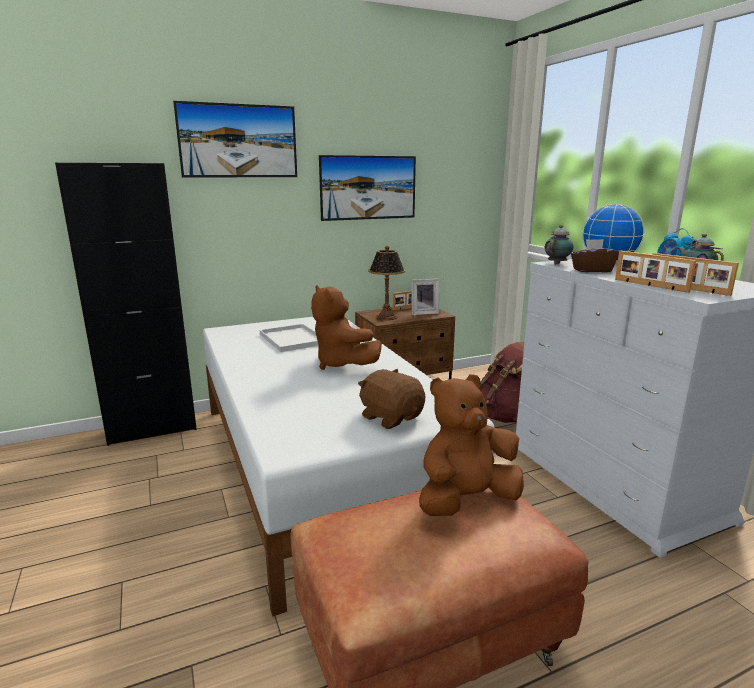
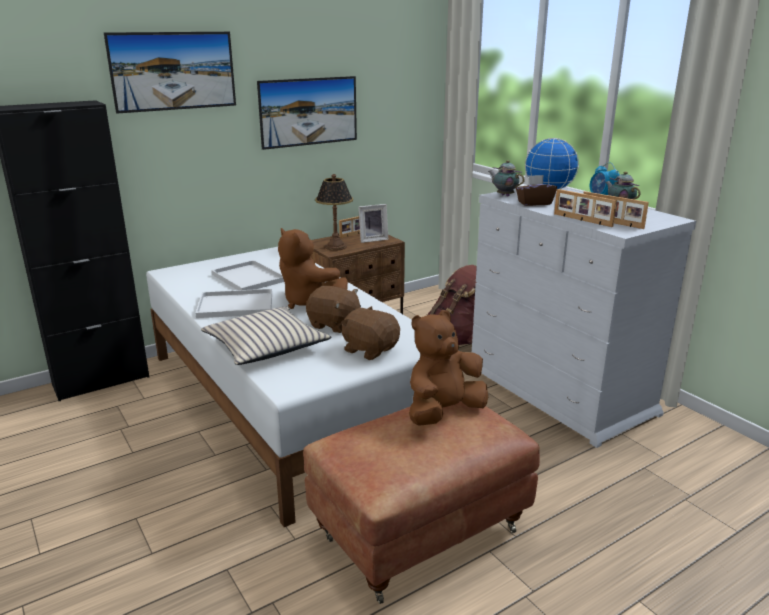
camera: 10 degrees left, 5 degrees up
teapot [545,225,573,264] -> teapot turned 75 degrees counterclockwise [488,160,525,196]
none -> white tray [196,289,272,318]
none -> beige pillow [201,306,331,365]
none -> brown plush toy [306,286,361,333]

